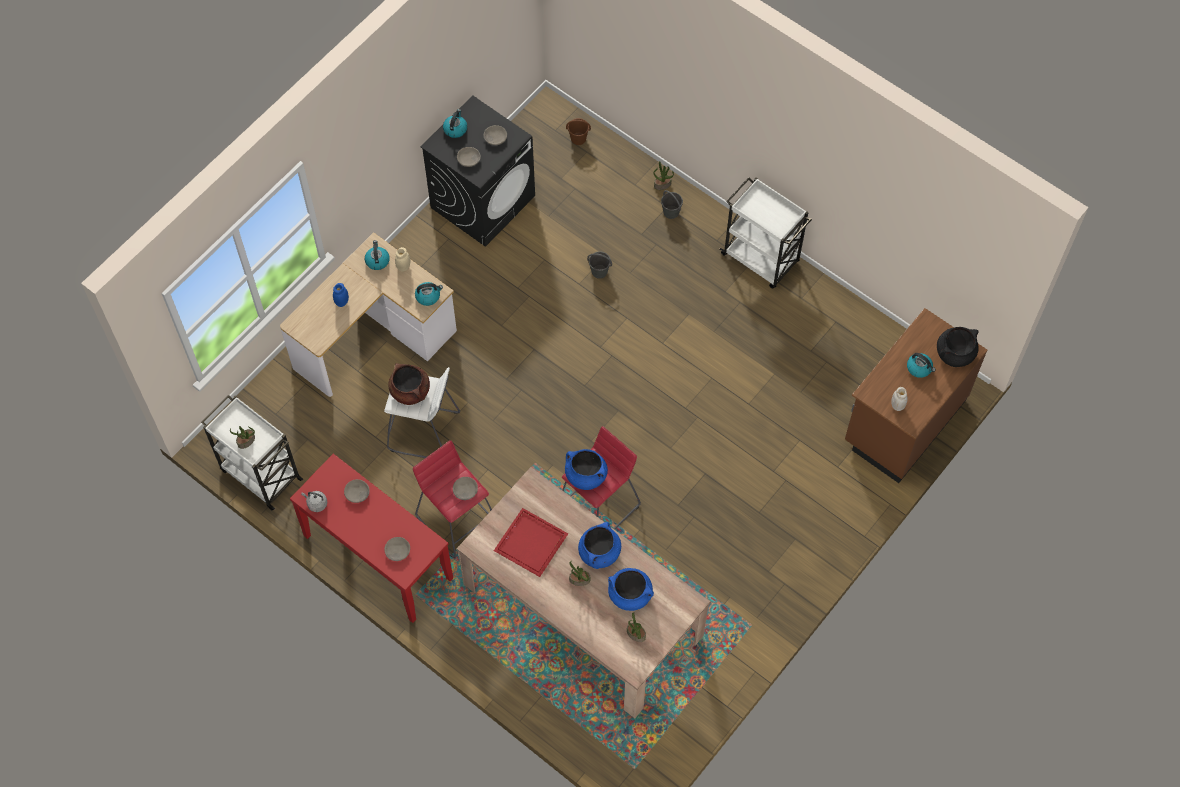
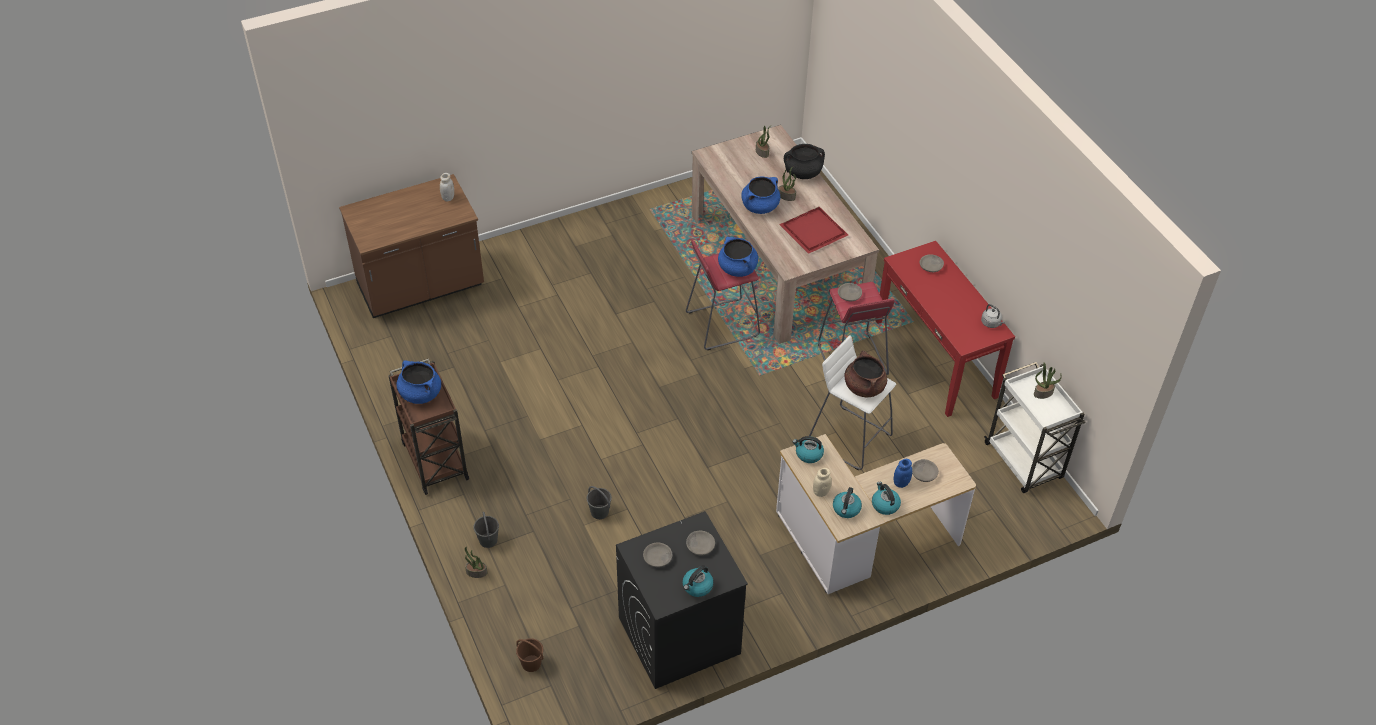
camera: 155 degrees left, 15 degrees down
grey bowl [344,479,370,503] -> grey bowl moved to [912,459,939,482]
blue cooking pot [608,568,654,611] -> blue cooking pot moved to [397,360,441,404]
white cart [720,177,812,289] -> brown cart [388,359,469,495]
kettle [907,353,936,378] -> kettle moved to [872,482,901,515]
black cooking pot [937,327,979,367] -> black cooking pot moved to [784,144,825,179]

